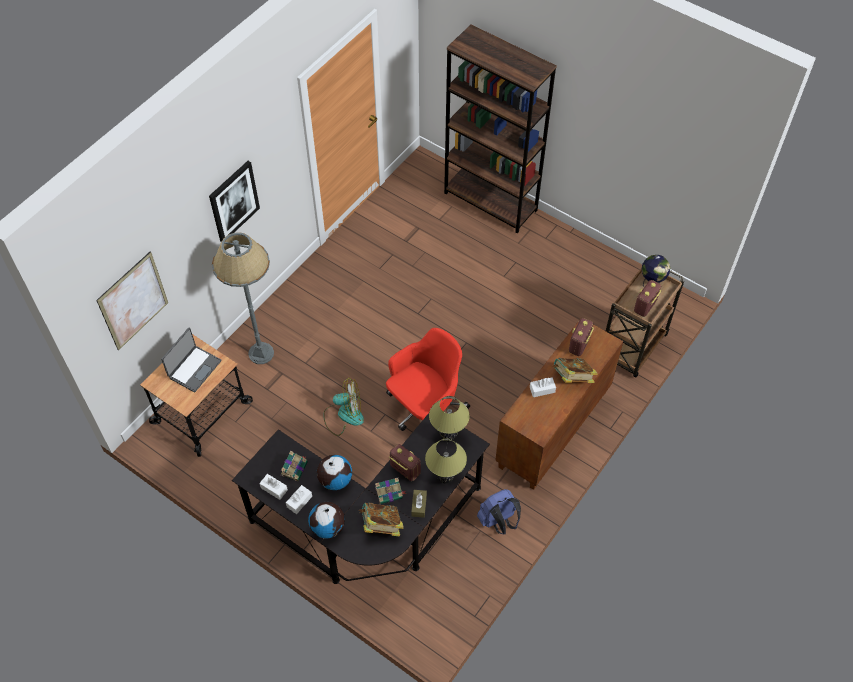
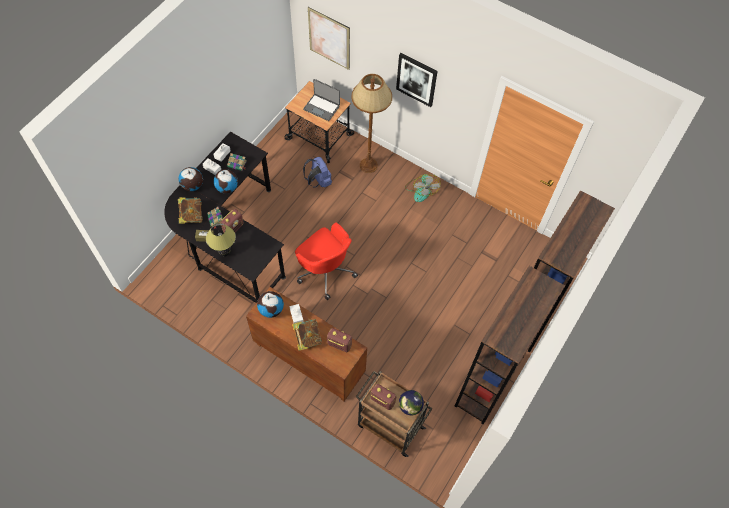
camera: 85 degrees right, 5 degrees up
grey floor lamp [212,232,274,364] -> brown floor lamp [351,74,392,173]
fan [323,378,364,436] -> fan moved to [405,174,441,202]
table lamp [429,396,470,442] -> none
blue backpack [477,489,521,534] -> blue backpack moved to [303,157,332,188]
none -> globe [257,291,284,318]
none -> brown bookcase [455,266,565,424]

